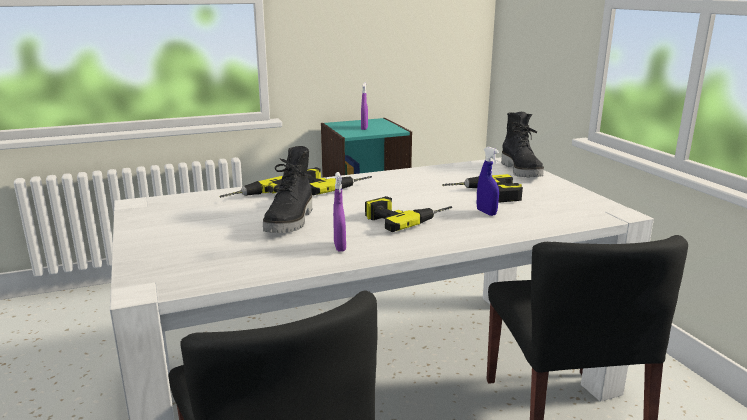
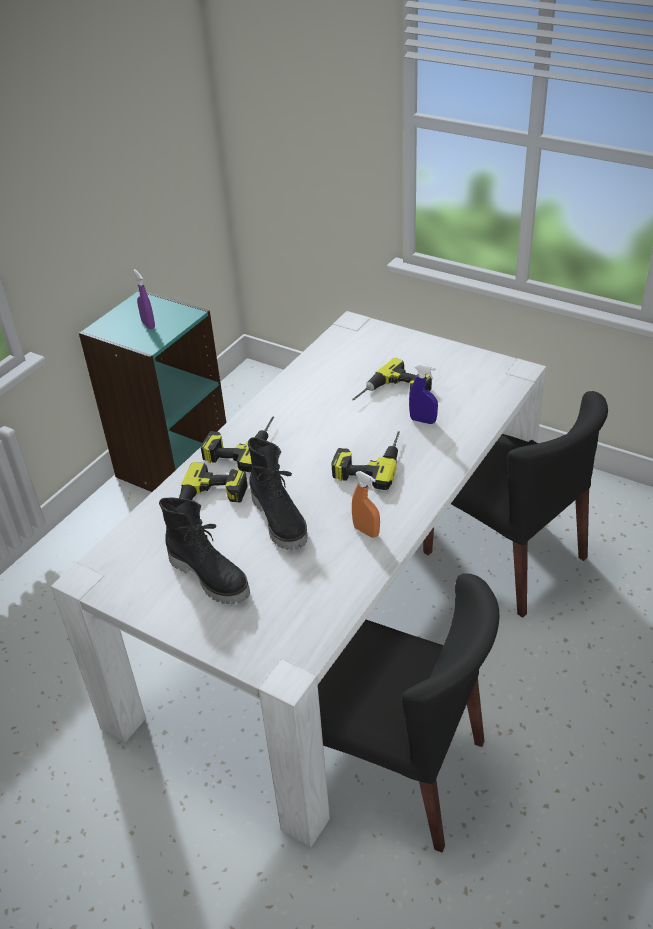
camera: 35 degrees left, 20 degrees up
purple spray bottle [333,172,346,252] -> orange spray bottle [352,471,380,538]
black boot [501,112,544,177] -> black boot moved to [159,497,250,604]

